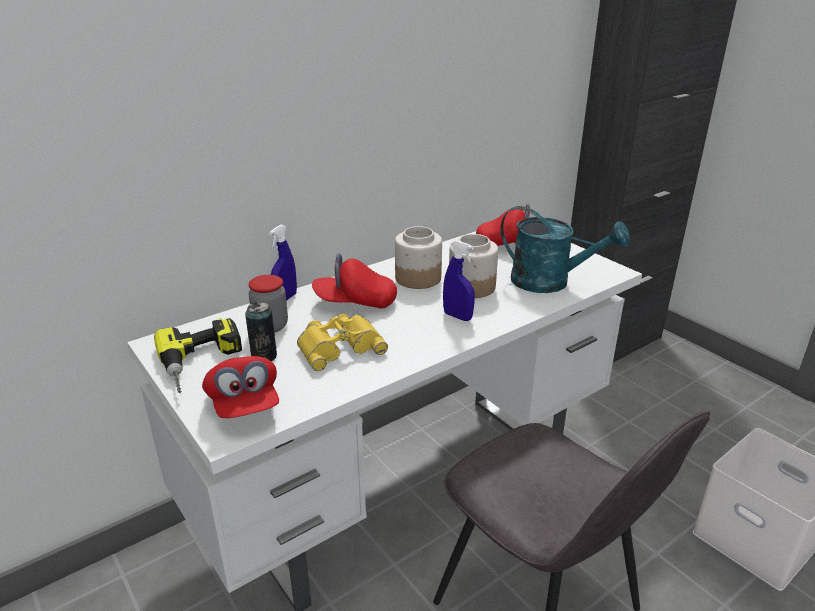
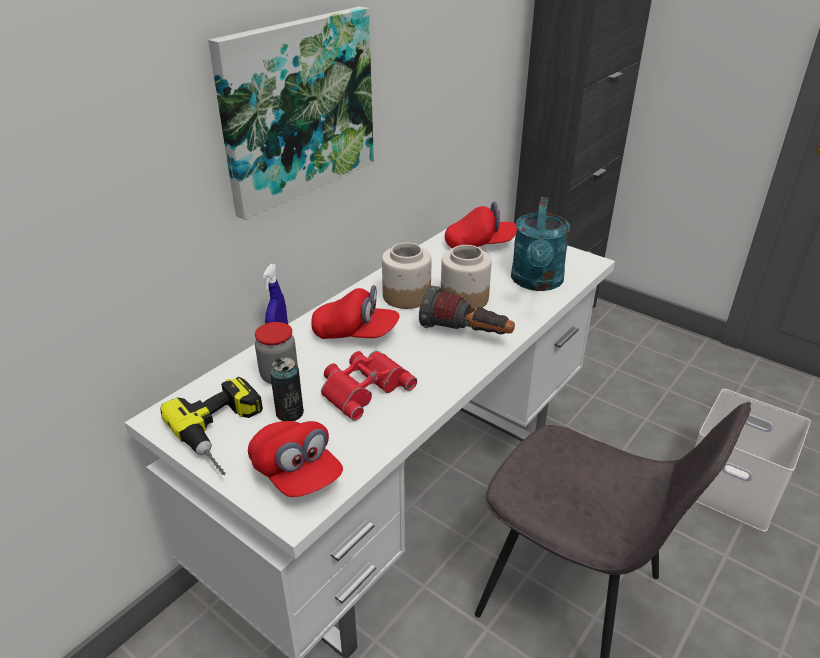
camera: 15 degrees left, 5 degrees up
yellow binoculars [297,314,388,371] -> red binoculars [321,351,417,421]
red cap [312,253,397,309] -> red cap turned 150 degrees counterclockwise [311,285,400,339]
blue spray bottle [443,240,475,321] -> flashlight [419,286,515,334]
turquoise watering can [500,206,630,293] -> turquoise watering can turned 90 degrees clockwise [511,197,570,291]
none -> picture [208,7,374,220]

